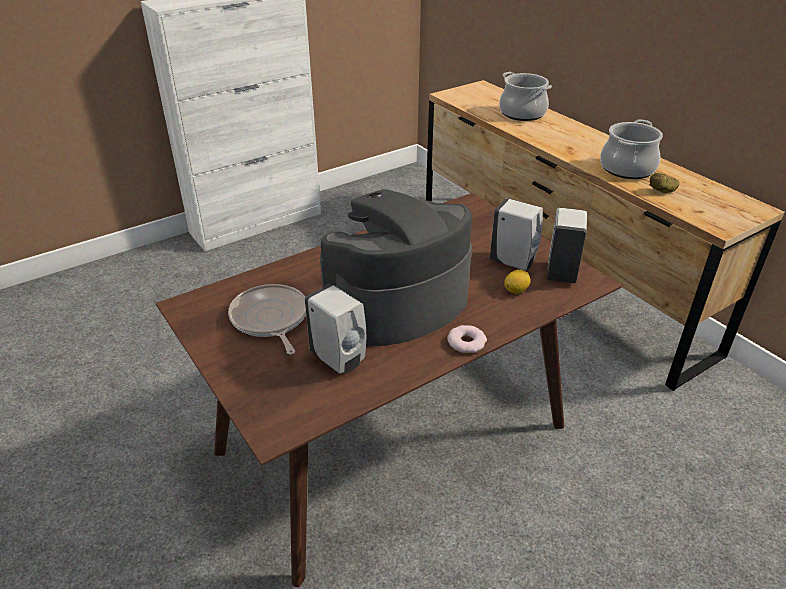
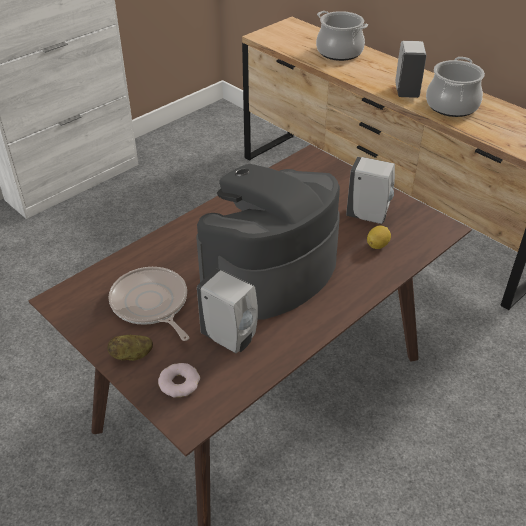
camera: 10 degrees left, 5 degrees up
donut [447,325,487,353] -> donut moved to [158,363,200,398]
white soap dispenser [547,208,587,283] -> white soap dispenser moved to [395,41,426,98]
potato [649,173,679,193] -> potato moved to [107,334,153,361]

